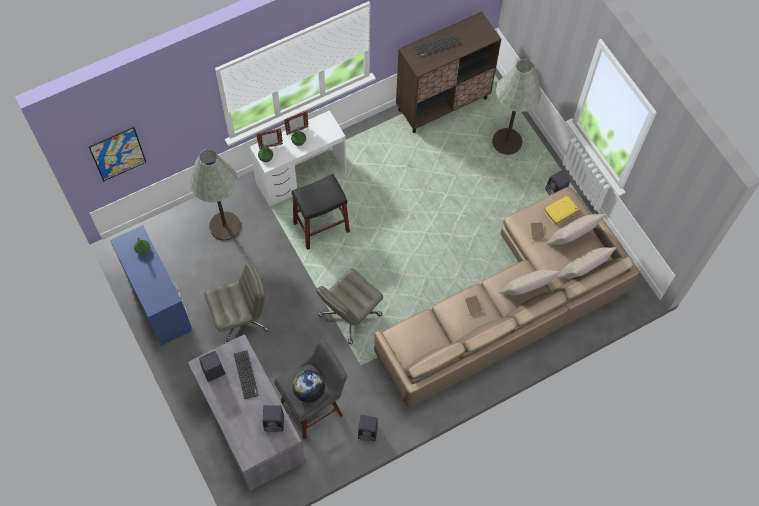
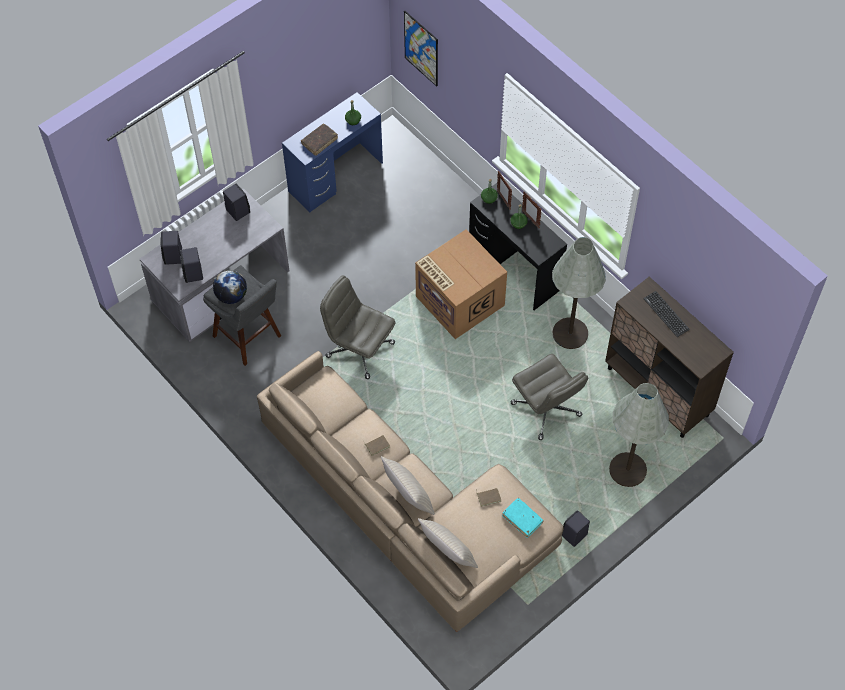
camera: 80 degrees right, 5 degrees down
grey floor lamp [190,149,241,240] -> grey floor lamp moved to [552,237,606,349]
grey office chair [205,262,269,344] -> grey office chair moved to [510,354,588,440]
keyboard [234,350,259,399] -> none
white desk [250,110,346,207] -> black desk [469,183,567,310]
black stool [292,174,350,250] -> cardboard box [415,229,507,339]
black speaker [358,415,378,441] -> black speaker moved to [160,231,182,265]
yellow book [544,196,579,225] -> turquoise book [502,498,544,538]
beige pillow [546,214,605,245] -> none
none -> brown book [301,123,338,156]

